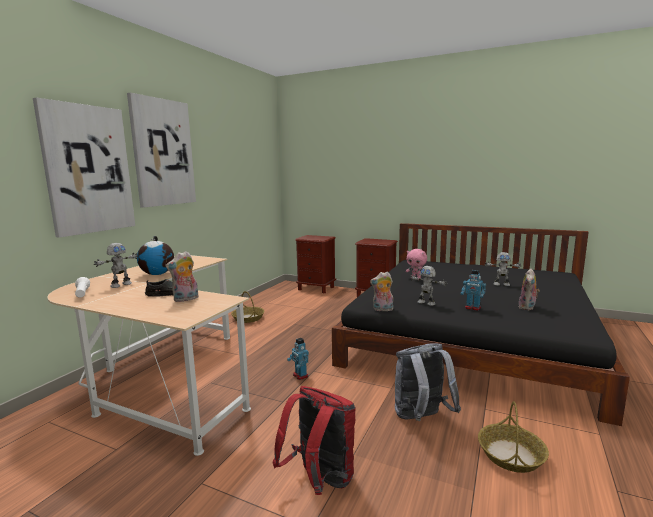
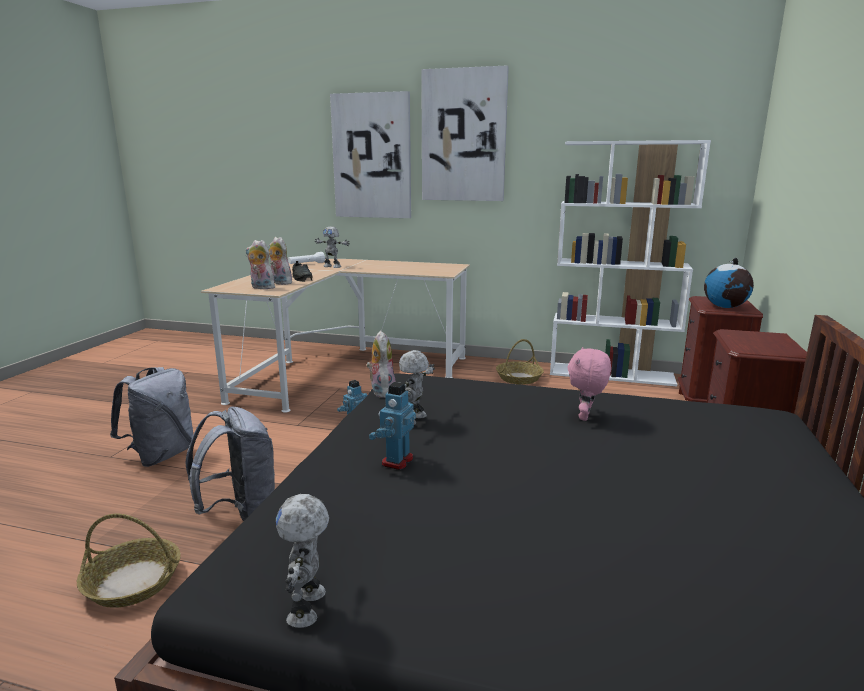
camera: 80 degrees right, 5 degrees up
globe [137,236,174,275] -> globe moved to [704,258,754,308]
red backpack [273,386,356,495] -> grey backpack [110,367,193,467]
toy robot [485,252,521,286] -> toy robot moved to [276,494,329,628]
plush toy [518,269,540,310] -> plush toy moved to [246,240,275,289]
none -> white bookcase [550,140,711,386]

